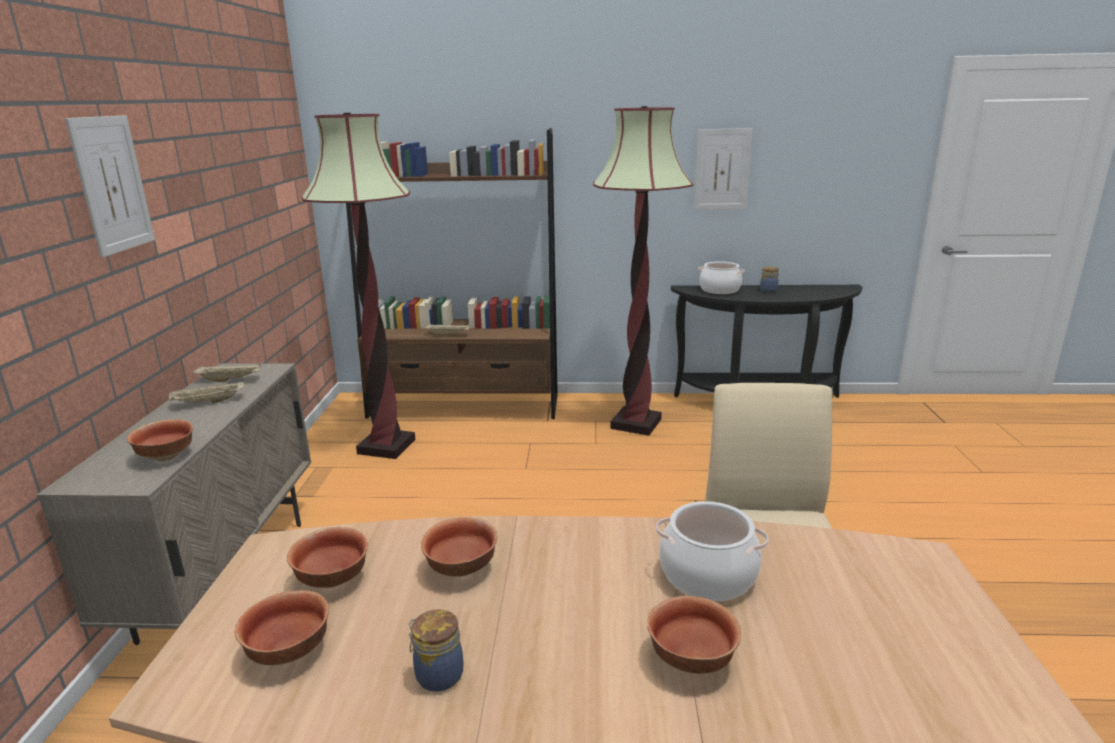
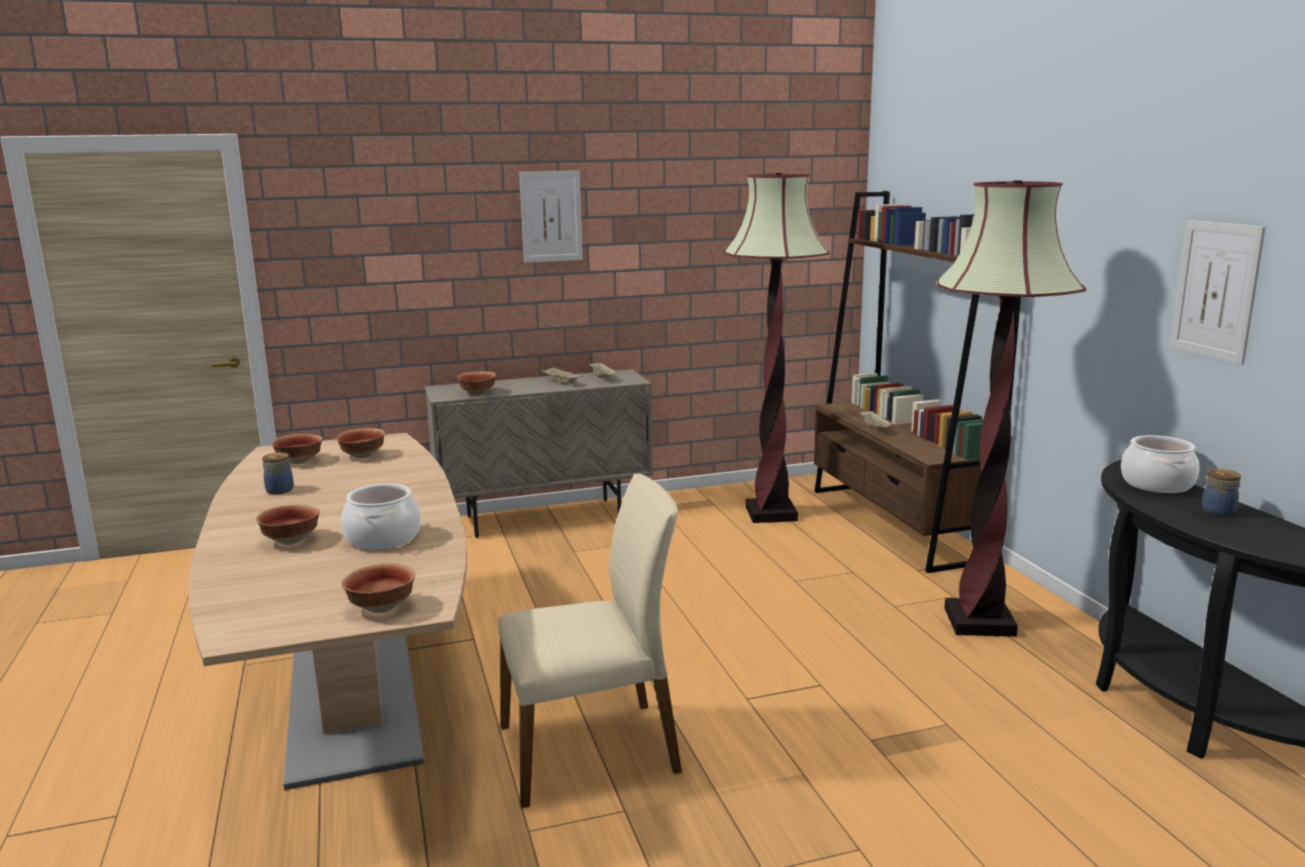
camera: 70 degrees right, 5 degrees down
bowl [421,517,498,577] -> bowl moved to [342,563,415,613]

